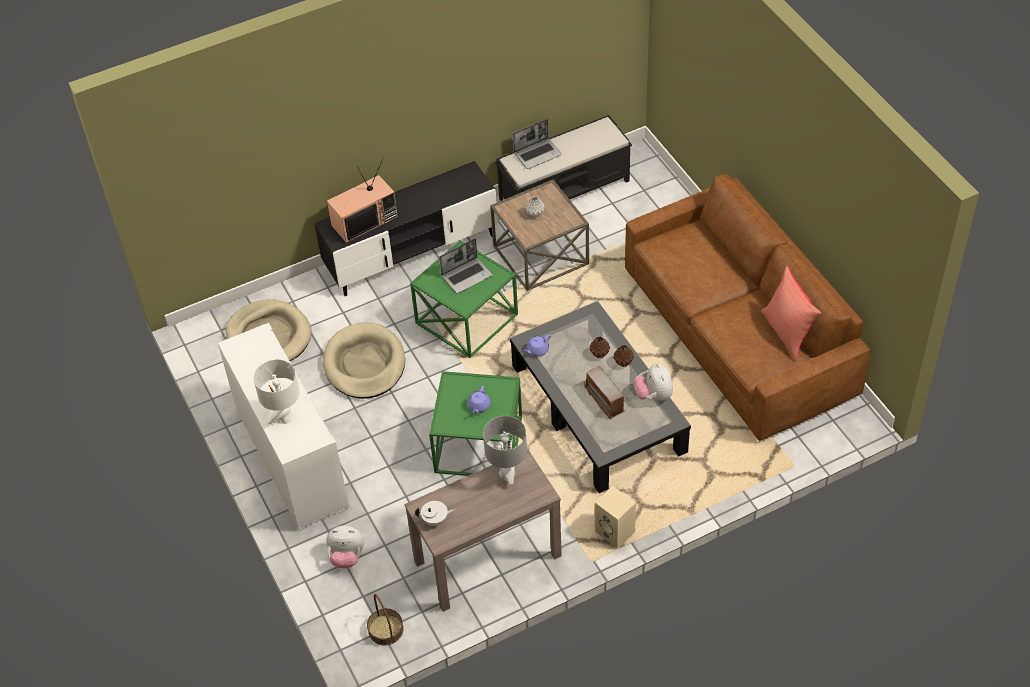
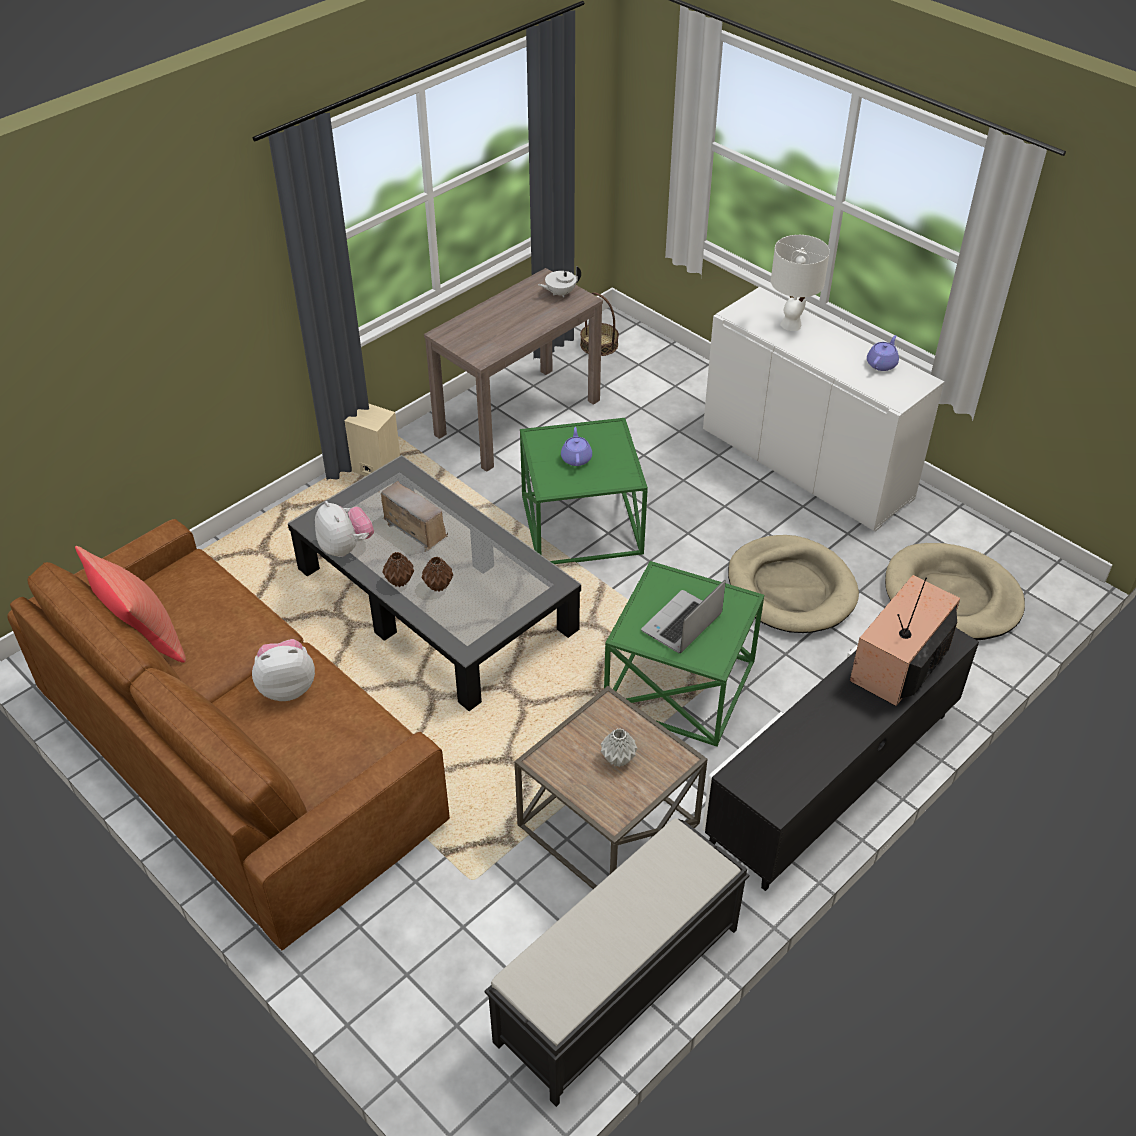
camera: 160 degrees right, 5 degrees down
plush toy [326,526,364,569] -> plush toy moved to [252,639,315,701]
grey table lamp [483,416,527,485] -> none
laptop [513,119,562,169] -> none
purple teapot [523,335,551,356] -> purple teapot moved to [867,335,899,371]

